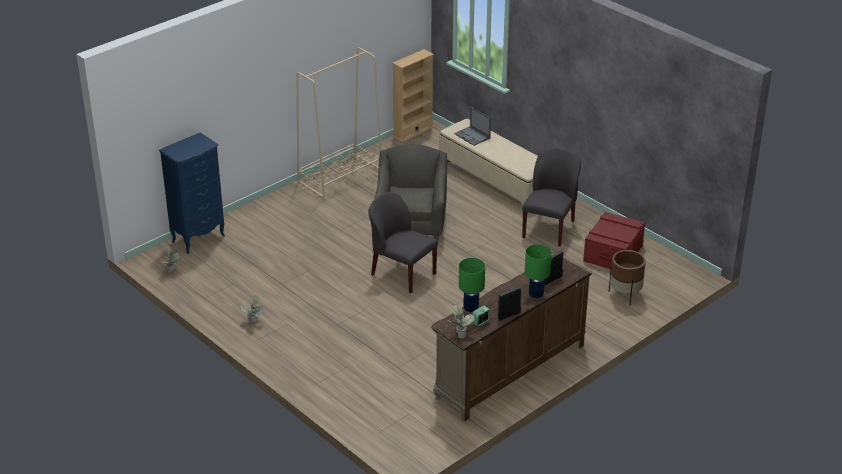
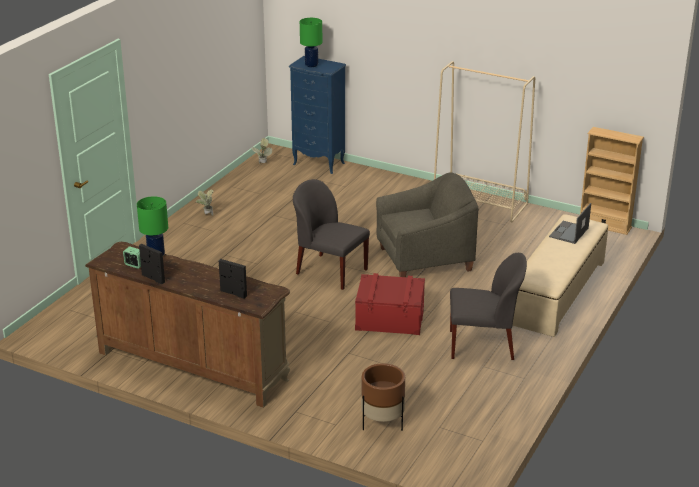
camera: 70 degrees right, 5 degrees down
grey chair [368,192,438,293] -> grey chair turned 75 degrees counterclockwise [293,179,370,290]
potted plant [448,305,474,338] -> none
green table lamp [525,244,552,298] -> green table lamp moved to [300,18,322,67]
red storage box [583,212,645,269] -> red storage box moved to [355,273,425,335]

